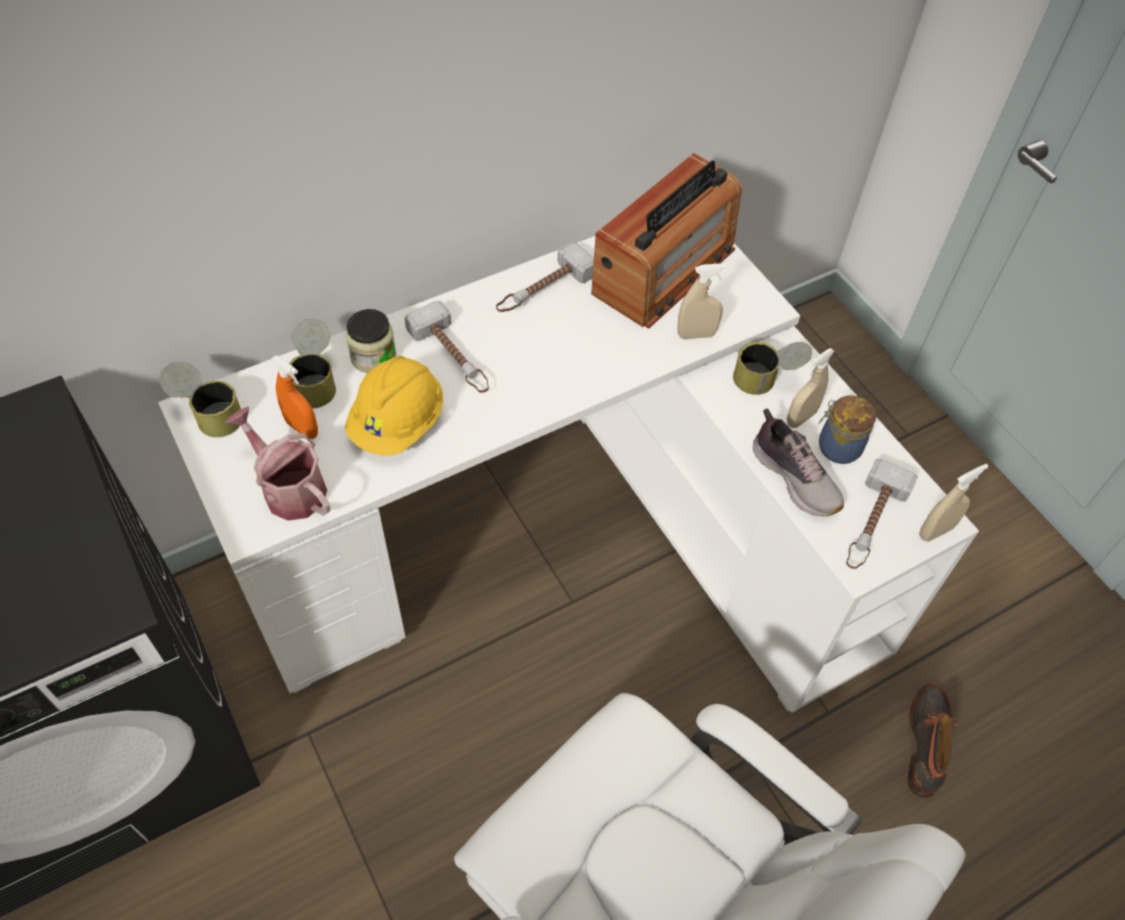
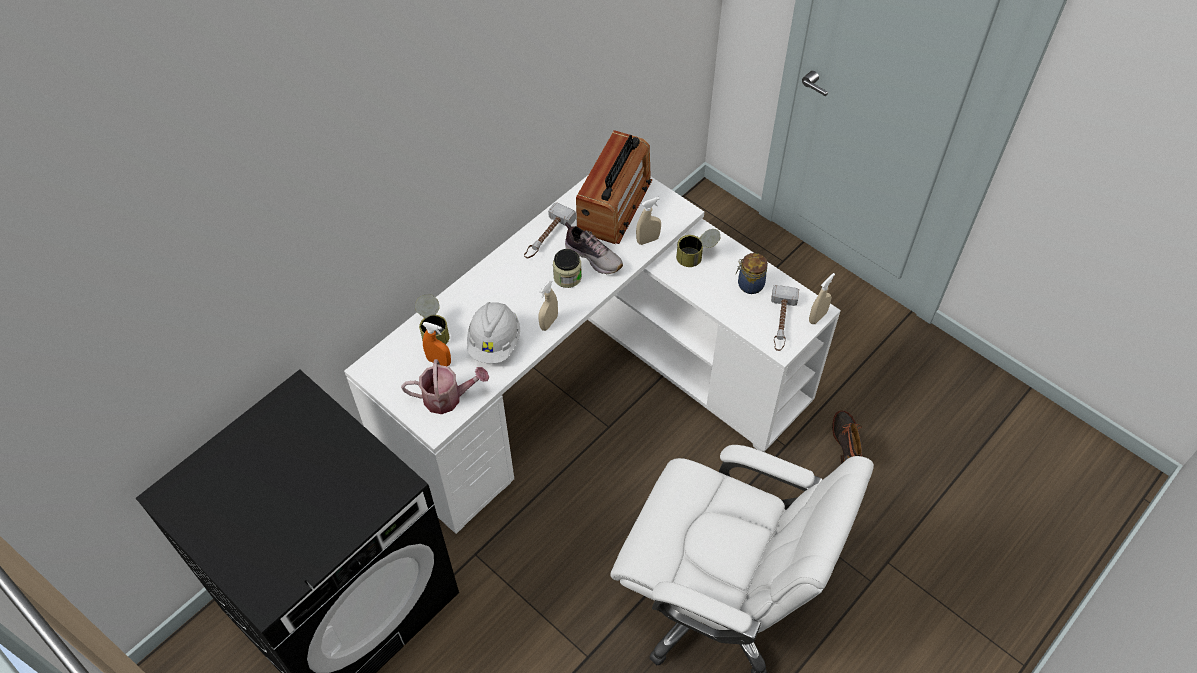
camera: 15 degrees left, 0 degrees up
can [159,361,241,437] -> none
watering can [226,407,331,521] -> watering can turned 150 degrees clockwise [401,359,489,414]
yellow hard hat [345,356,443,456] -> white hard hat [467,302,520,364]
jar [346,309,396,373] -> jar moved to [553,249,582,288]
hammer [405,301,489,393] -> none
shoe [753,408,844,516] -> shoe moved to [565,222,623,274]
beige spray bottle [787,348,835,428] -> beige spray bottle moved to [538,280,558,331]

